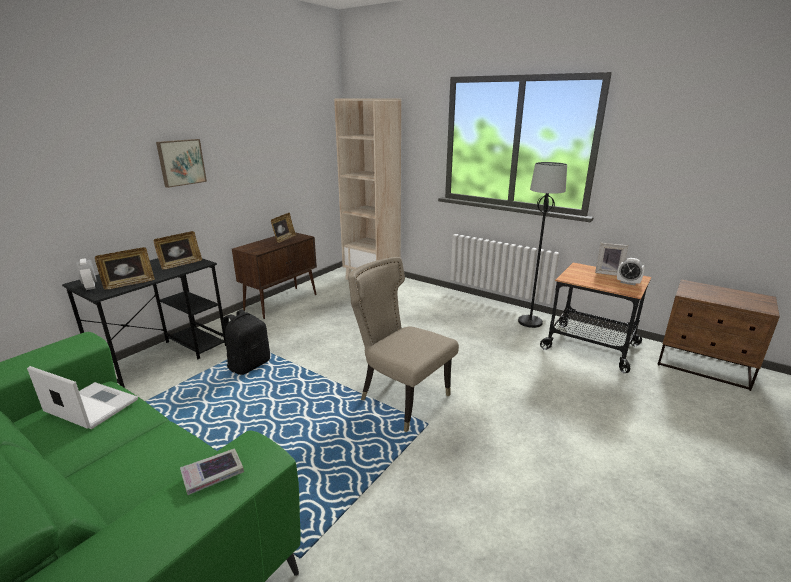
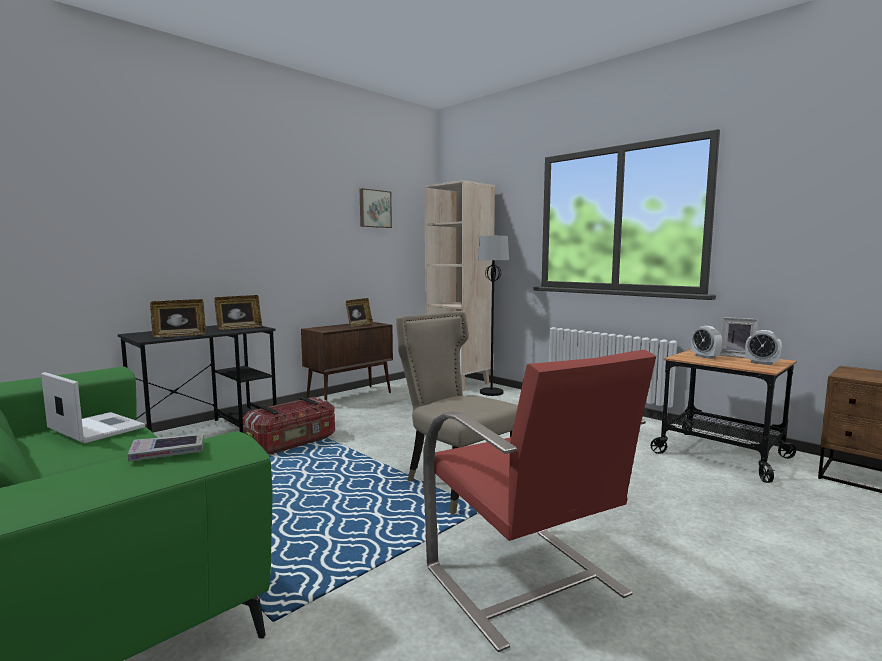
camera: 10 degrees right, 15 degrees down
alarm clock [76,259,96,290] -> alarm clock moved to [692,326,722,359]
picture [156,139,207,188] -> picture moved to [360,188,392,228]
black backpack [223,309,270,375] -> storage box [243,397,335,454]
black floor lamp [518,162,567,328] -> black floor lamp moved to [478,236,509,396]
none -> red armchair [423,350,656,652]

